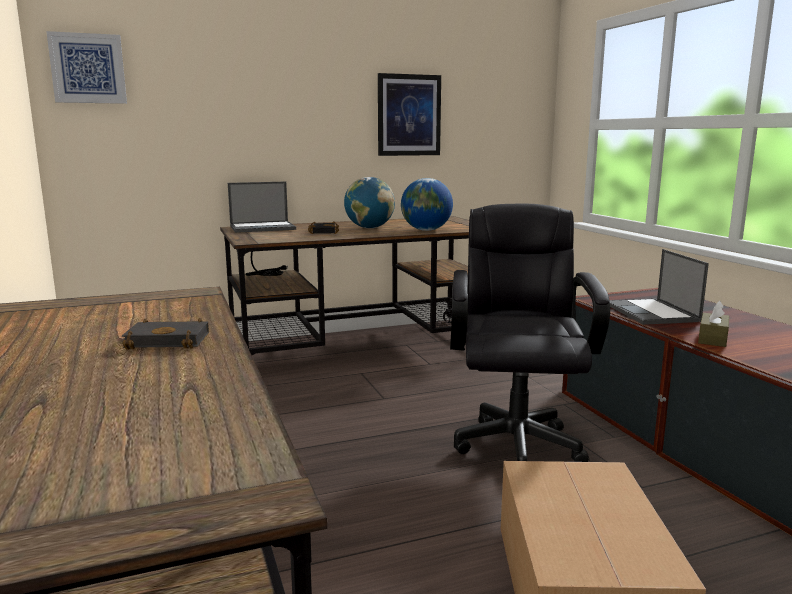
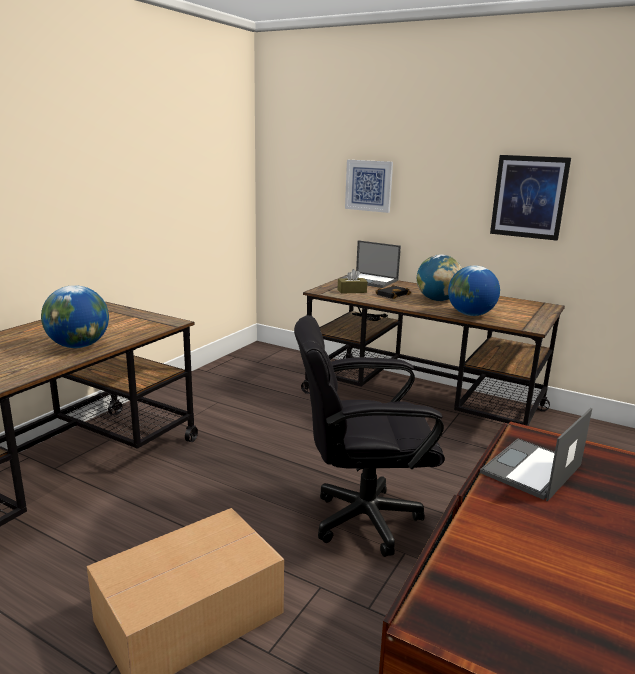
camera: 50 degrees right, 5 degrees up
picture [46,31,127,104] -> picture moved to [345,160,393,213]
black book [122,318,209,349] -> globe [41,285,109,348]
black office chair [450,203,610,462] -> black office chair turned 150 degrees counterclockwise [294,315,445,557]
brown tissue box [698,301,729,347] -> brown tissue box moved to [337,269,368,294]

